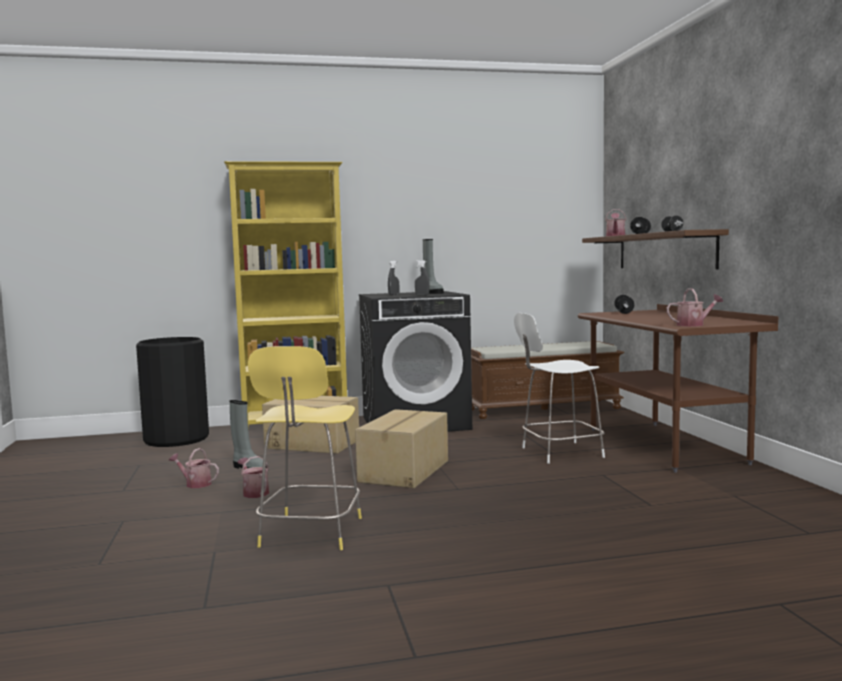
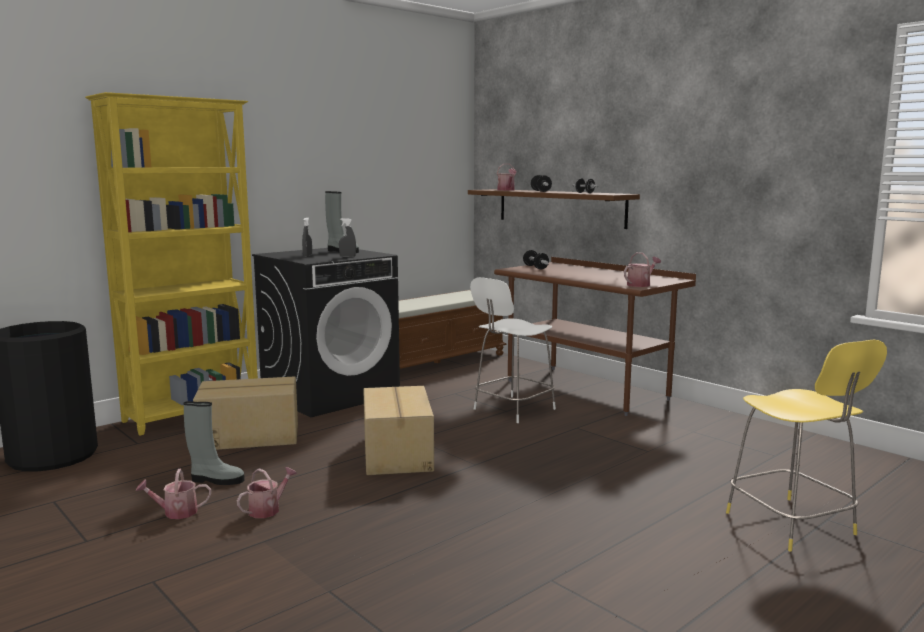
camera: 30 degrees left, 5 degrees up
watering can [237,456,269,498] -> watering can turned 105 degrees clockwise [237,467,297,518]
yellow stool [248,346,362,550] -> yellow stool moved to [726,340,887,552]

